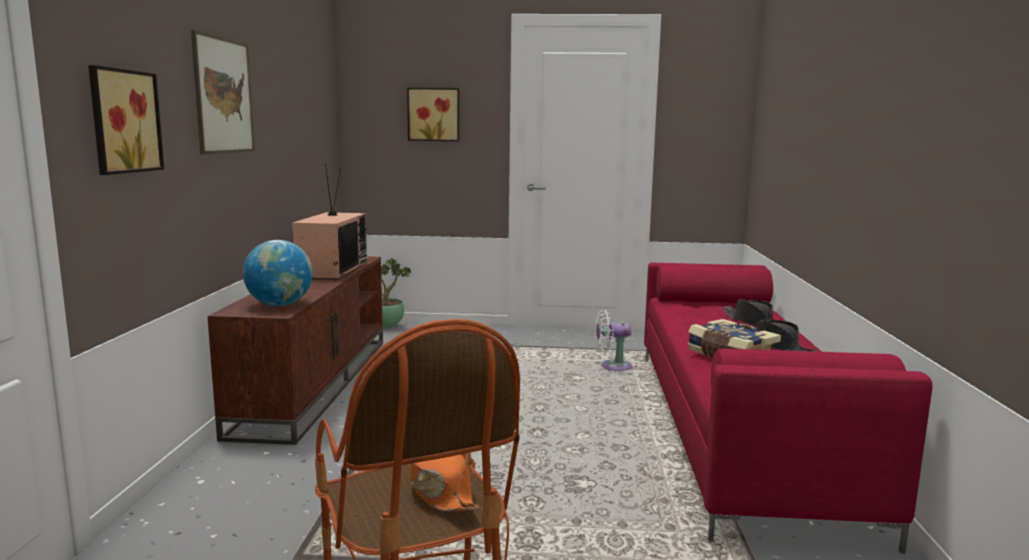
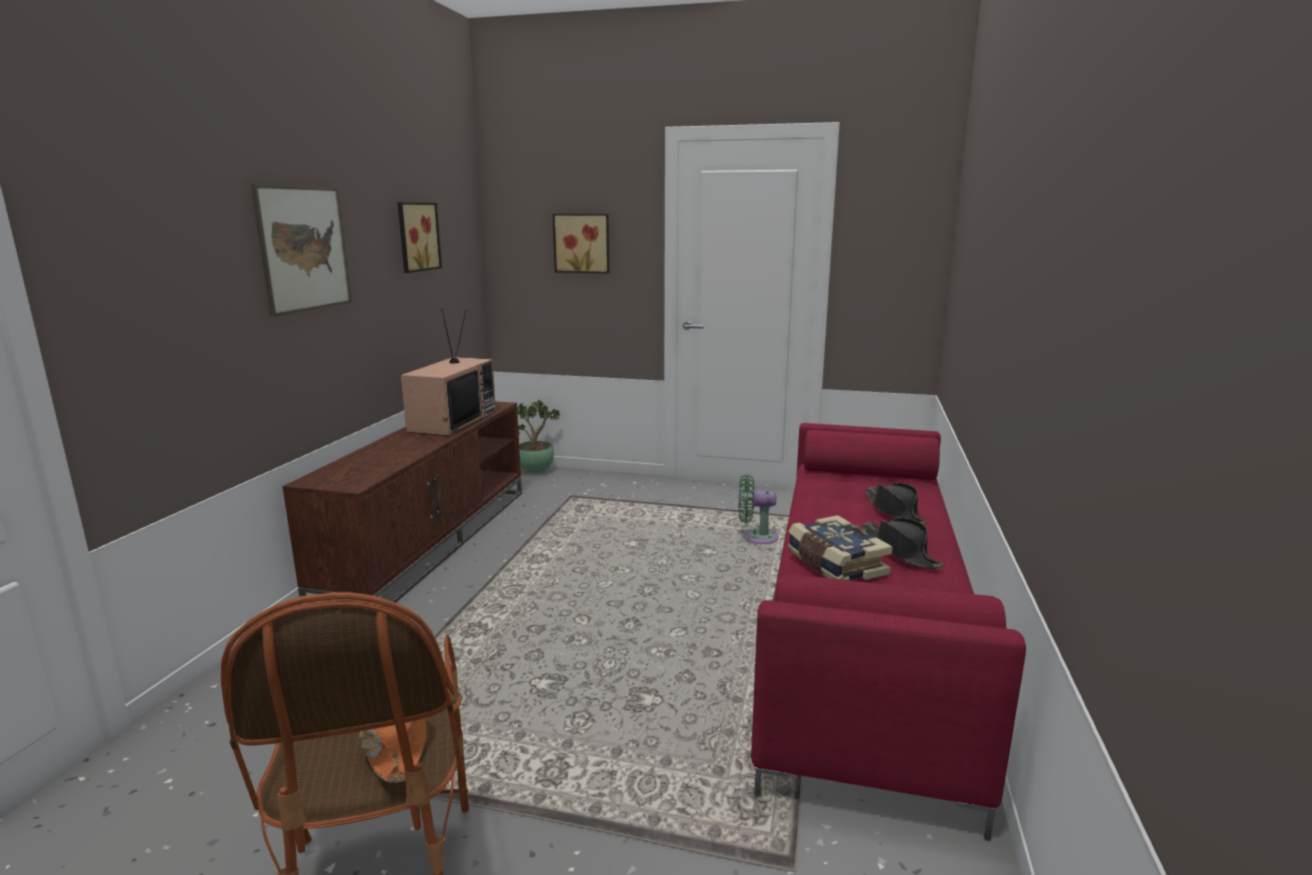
camera: 10 degrees right, 5 degrees up
picture [88,65,164,175] -> picture moved to [398,202,442,273]
globe [243,240,313,306] -> none
white fan [595,310,633,371] -> green fan [739,474,779,544]

